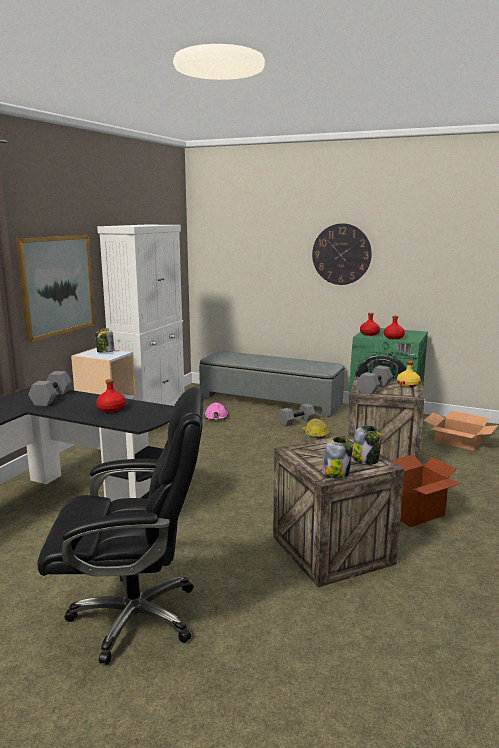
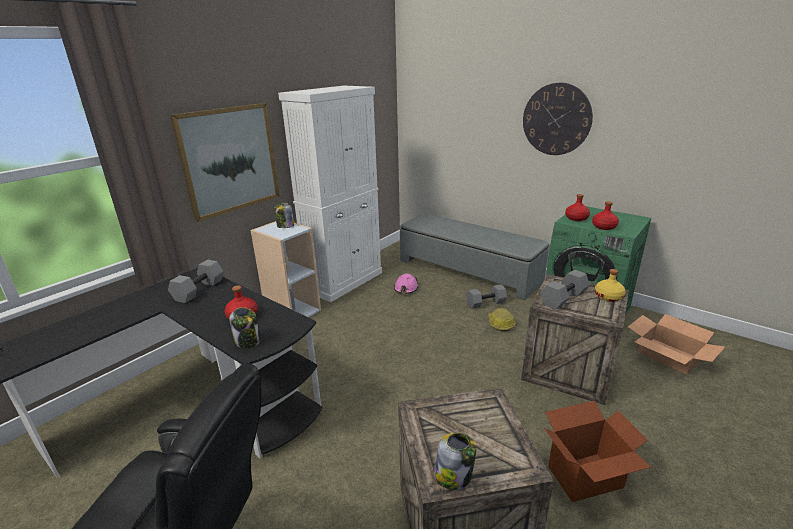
camera: 15 degrees right, 10 degrees up
jar [352,425,382,465] -> jar moved to [229,307,261,349]

